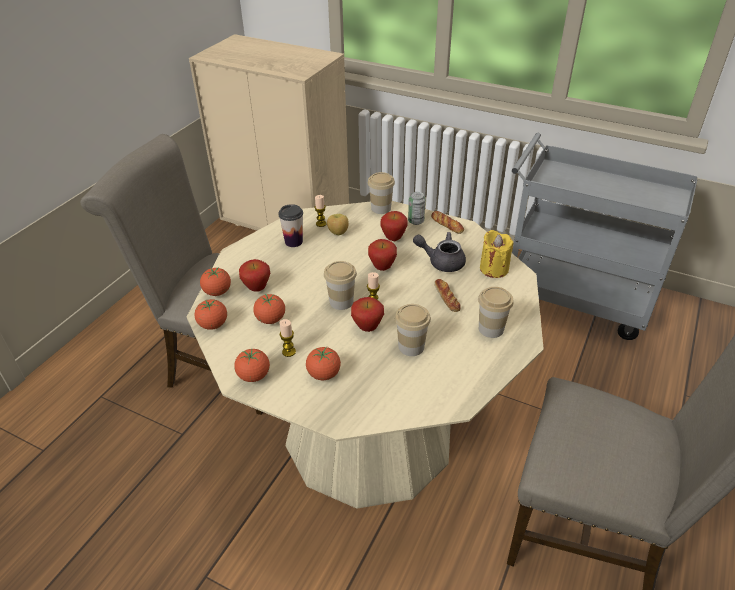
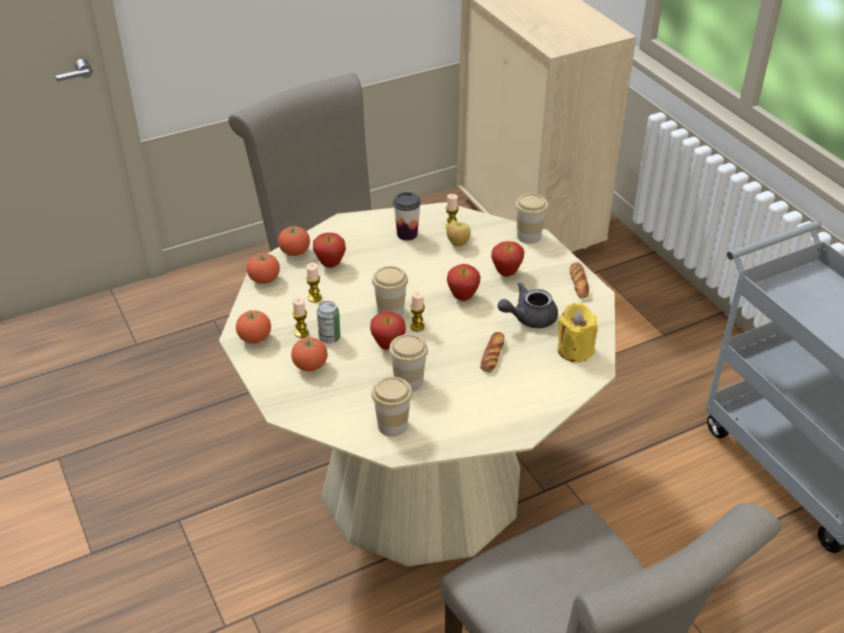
camera: 35 degrees right, 0 degrees up
tomato [253,294,285,324] -> candle [306,262,322,303]
can [408,192,425,225] -> can moved to [317,301,340,343]
grey teapot [413,232,466,272] -> grey teapot turned 75 degrees counterclockwise [498,282,558,328]
cup [478,287,513,338] -> cup moved to [371,377,412,437]

